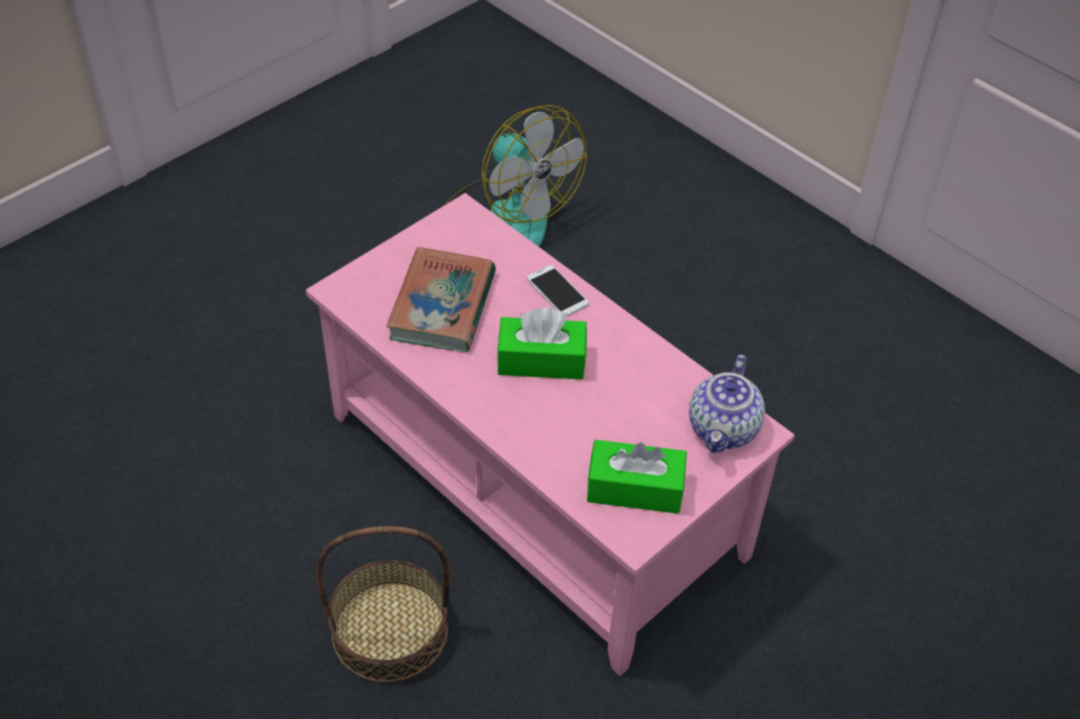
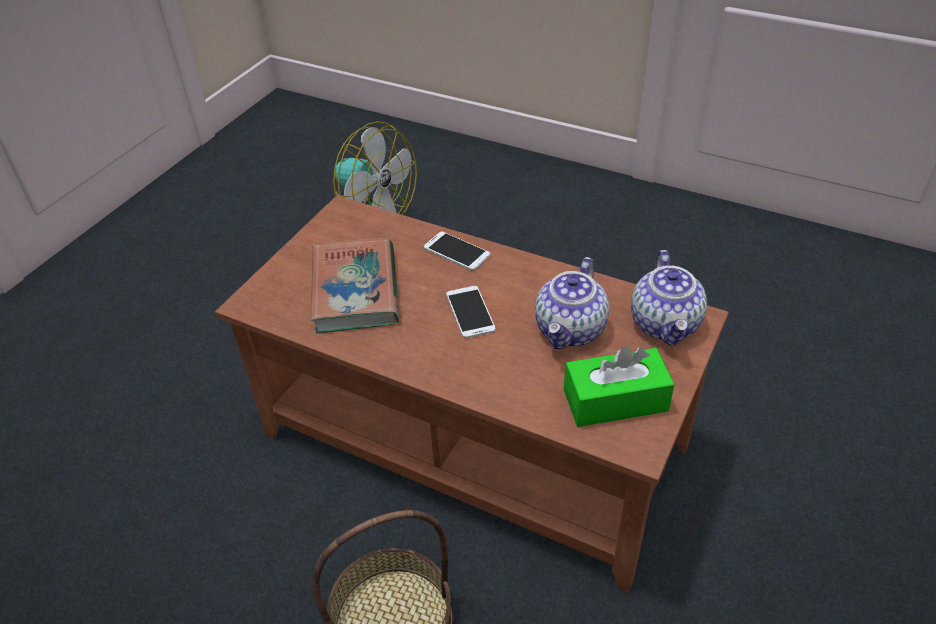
camera: 15 degrees left, 5 degrees down
pink coffee table [306,193,795,676] -> brown coffee table [215,196,729,593]
green tissue box [497,307,587,380] -> phone [446,286,496,338]
none -> teapot [535,257,609,349]

